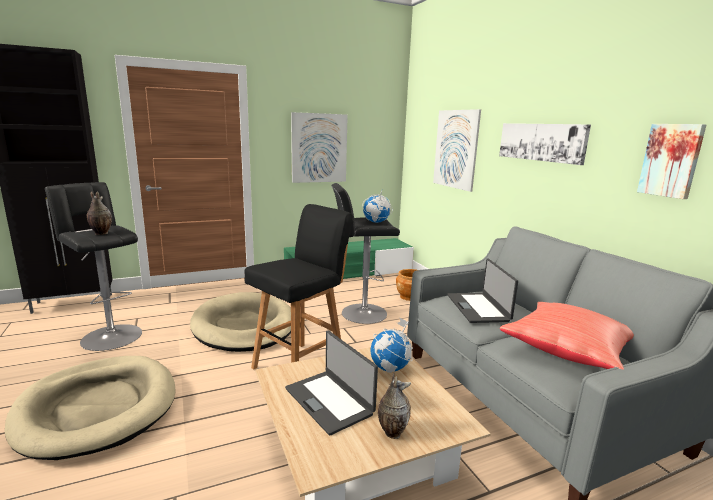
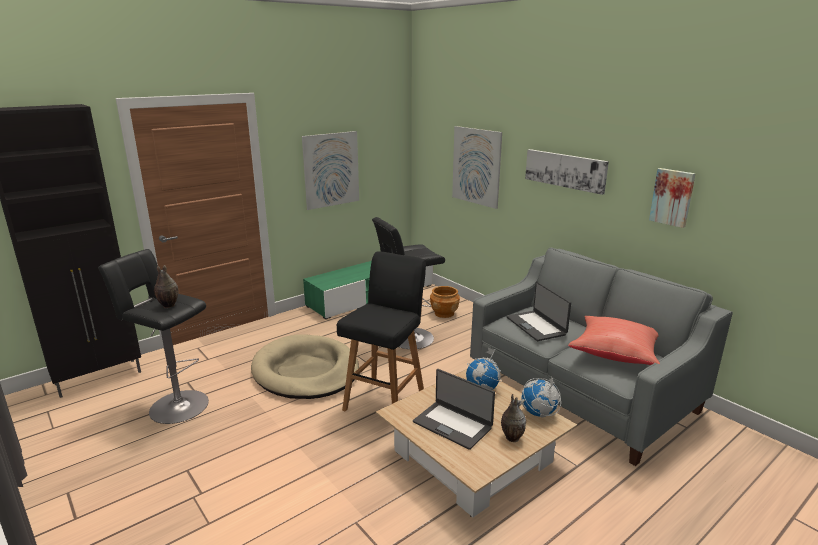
camera: 15 degrees left, 5 degrees up
beige dog bed [5,356,176,460] -> none
globe [363,191,393,223] -> globe moved to [521,377,561,417]

